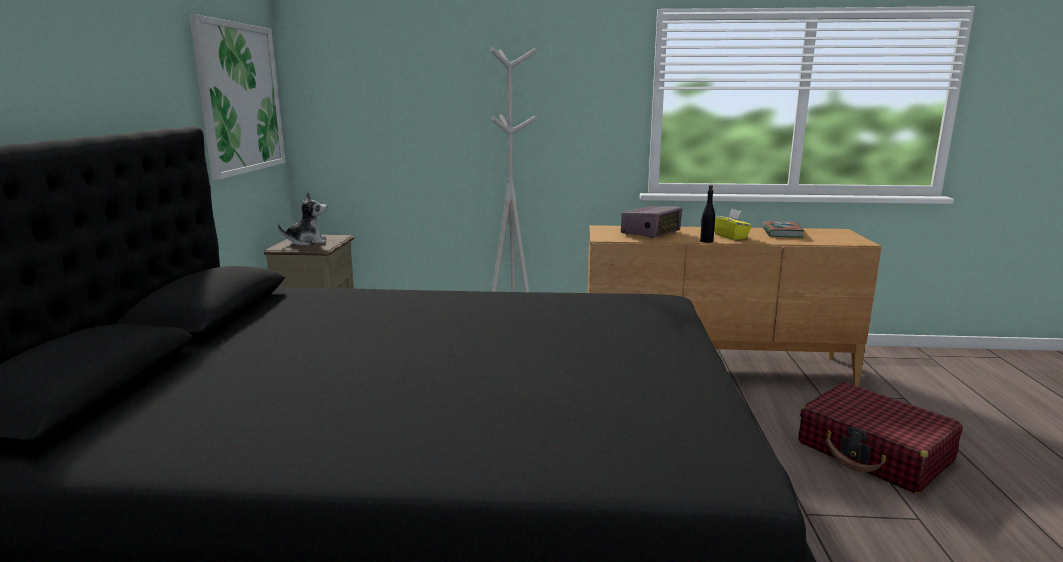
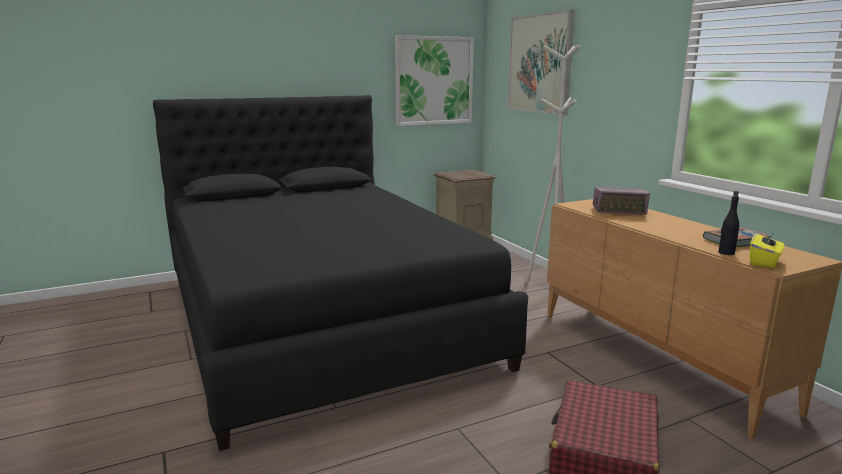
camera: 60 degrees right, 0 degrees up
plush toy [278,192,327,246] -> none
black bottle [700,185,715,243] -> black bottle moved to [719,191,739,255]
yellow tissue box [714,209,752,240] -> yellow tissue box moved to [750,232,784,268]
none -> picture [507,10,575,115]

